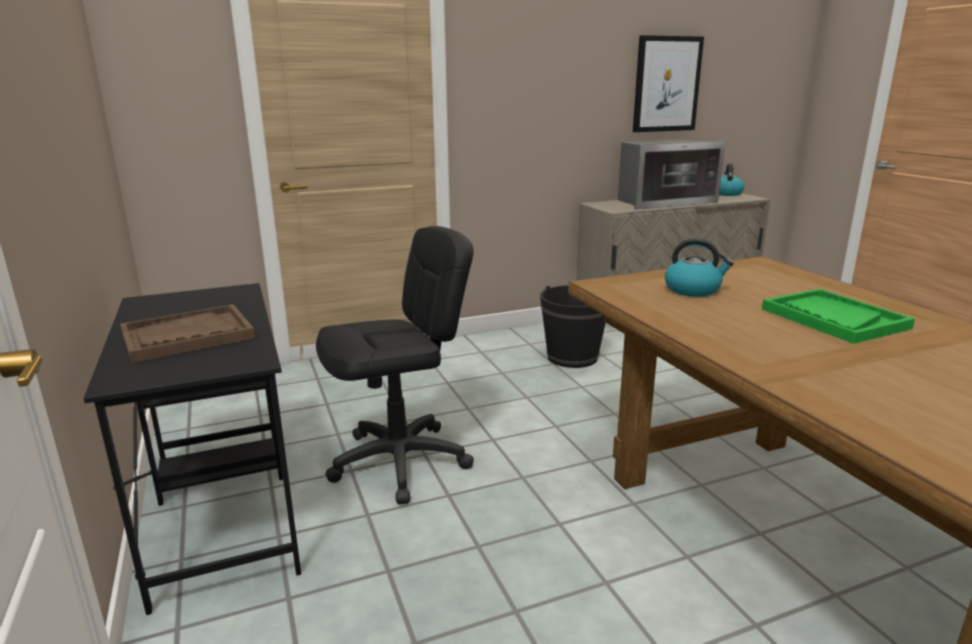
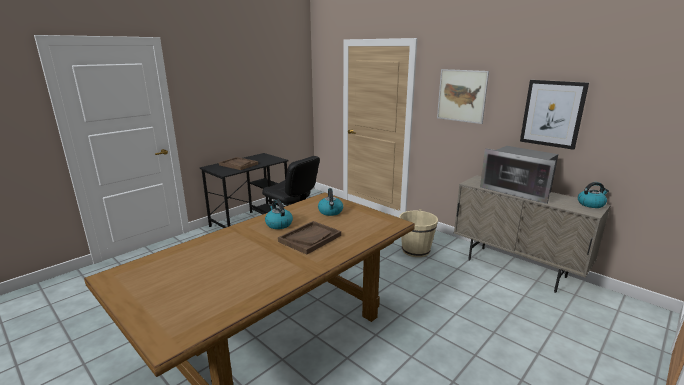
camera: 65 degrees right, 0 degrees up
black bucket [540,285,606,368] -> beige bucket [399,209,438,257]
green tray [762,289,915,344] -> brown tray [278,221,341,255]
none -> kettle [265,199,293,229]
none -> picture [437,69,489,124]

